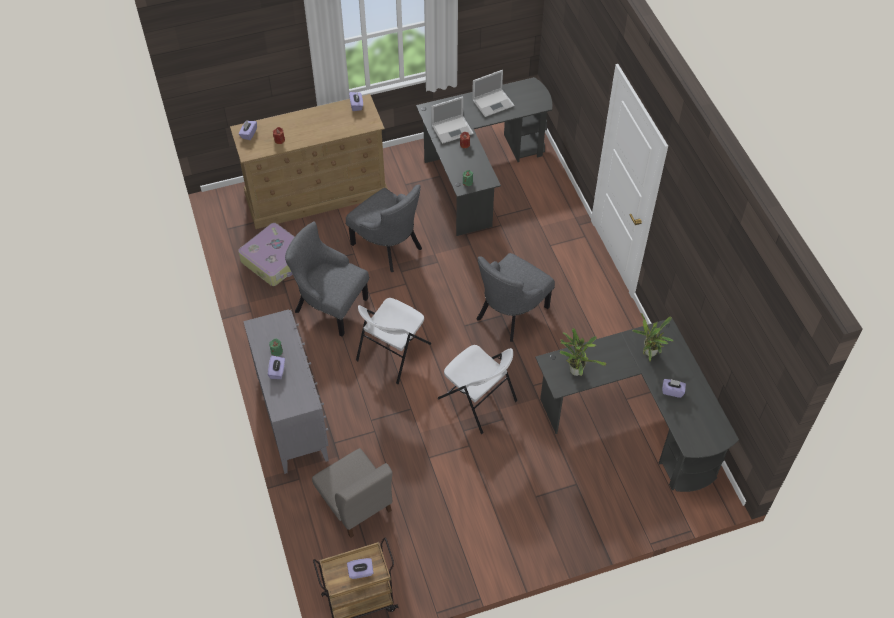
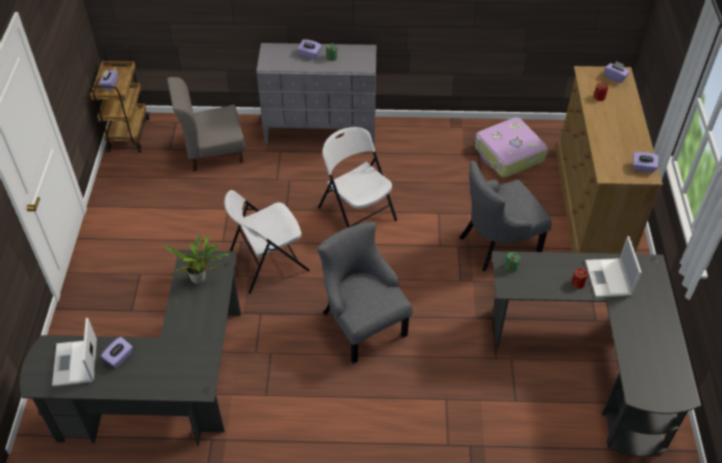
camera: 110 degrees right, 5 degrees down
grey armchair [285,221,369,337] -> none
laptop [472,70,515,117] -> laptop moved to [52,318,97,387]
potted plant [632,313,673,361] -> none

